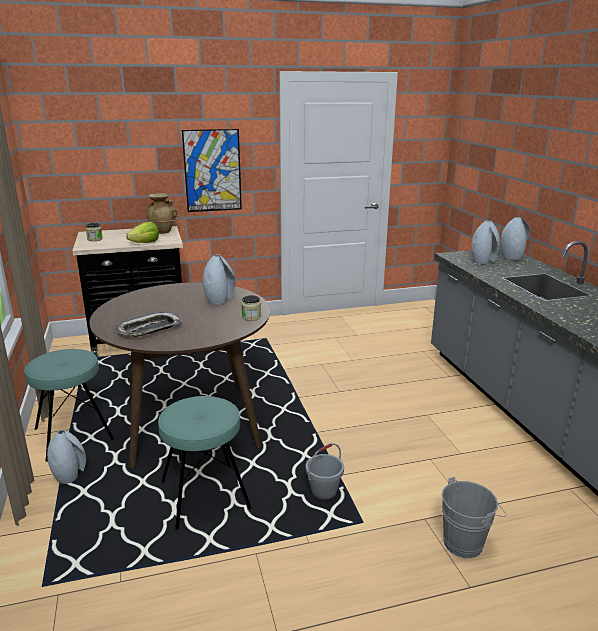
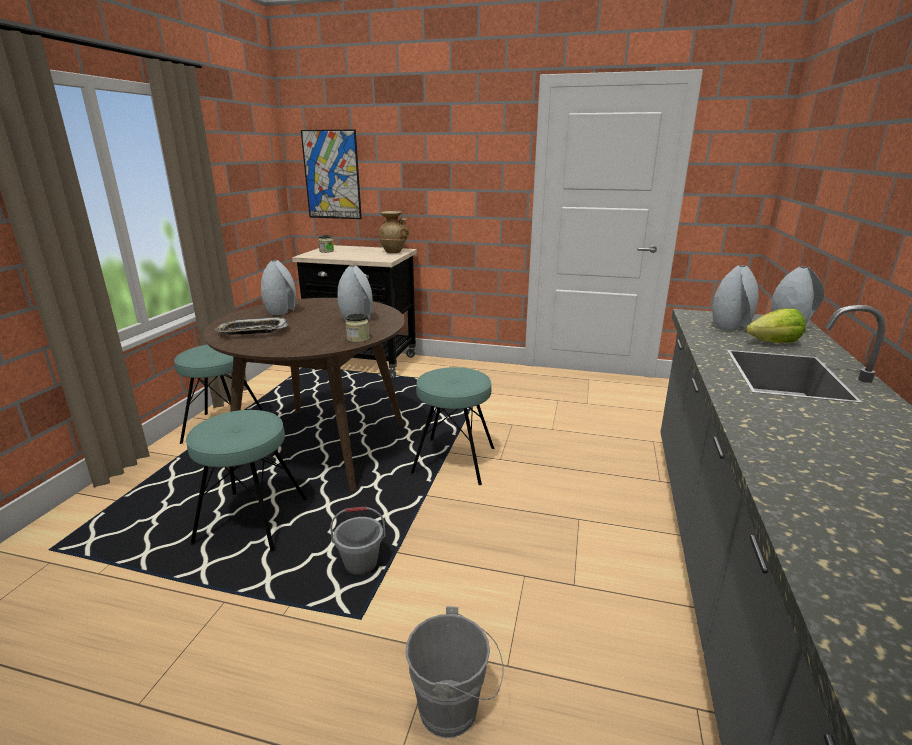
camera: 30 degrees right, 0 degrees up
grey vase [47,430,86,484] -> grey vase moved to [261,260,296,315]
lettuce [126,222,159,243] -> lettuce moved to [746,308,806,343]
picture [182,129,242,212] -> picture moved to [301,130,362,219]
none -> turquoise stool [410,367,494,485]

